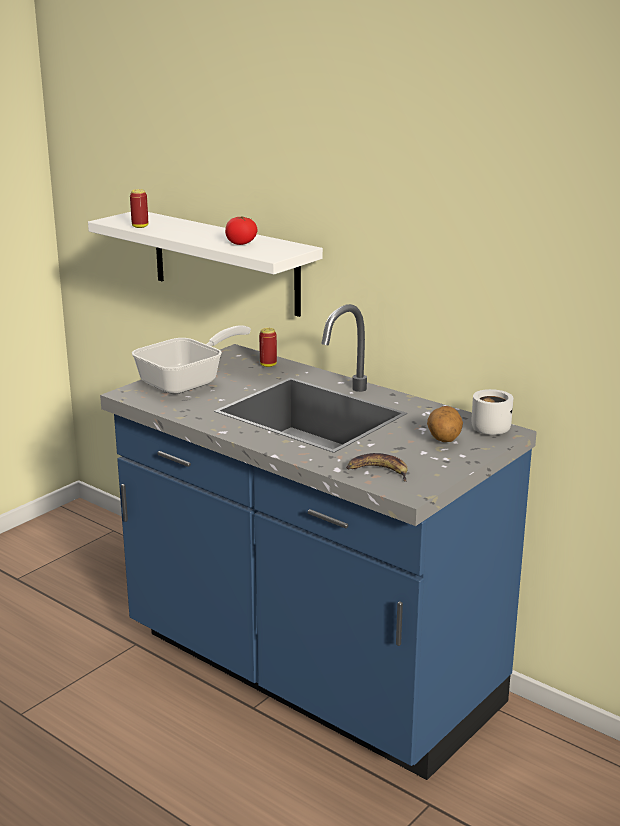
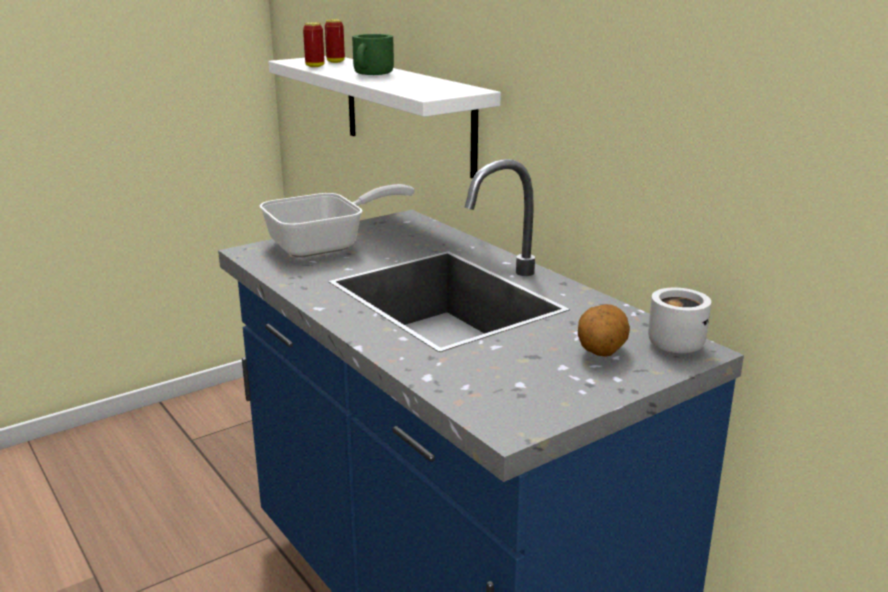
camera: 15 degrees right, 0 degrees up
tomato [225,216,257,245] -> none
can [259,328,277,367] -> can moved to [325,19,345,63]
banana [346,453,408,482] -> none
none -> green mug [352,34,394,75]

